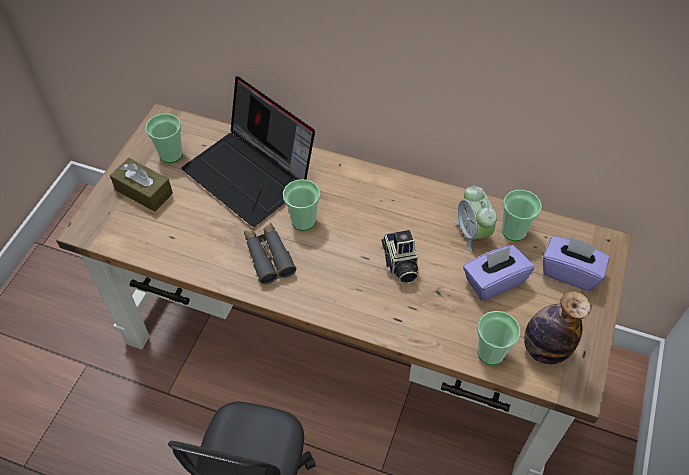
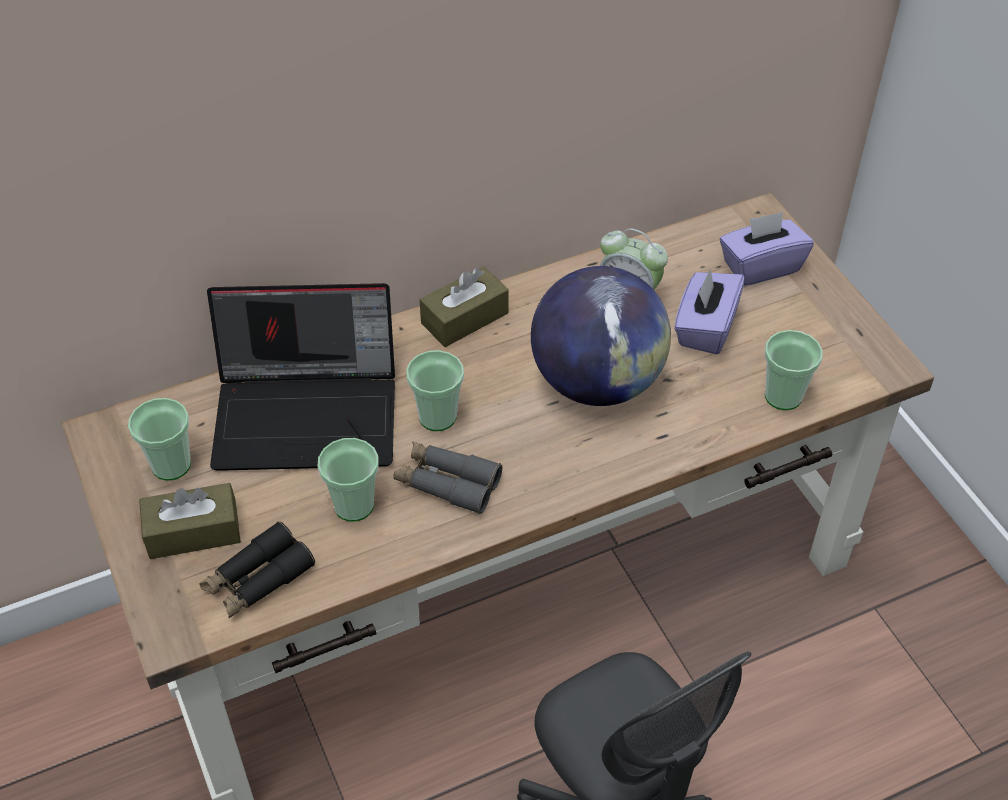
camera: 45 degrees left, 5 degrees down
camera [381,230,419,284] -> globe [531,266,671,406]
cup [502,190,542,241] -> cup moved to [317,438,379,522]
bottle [524,291,591,365] -> none
none -> black binoculars [200,522,315,618]
none -> brown tissue box [420,266,509,347]

